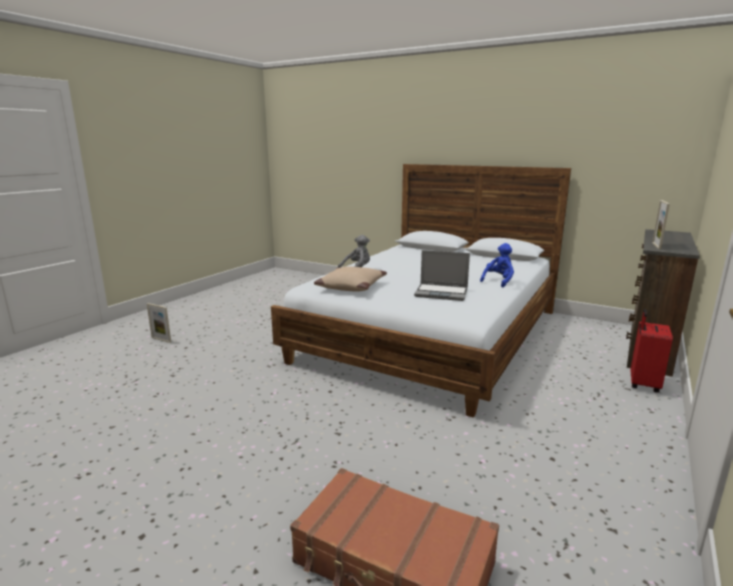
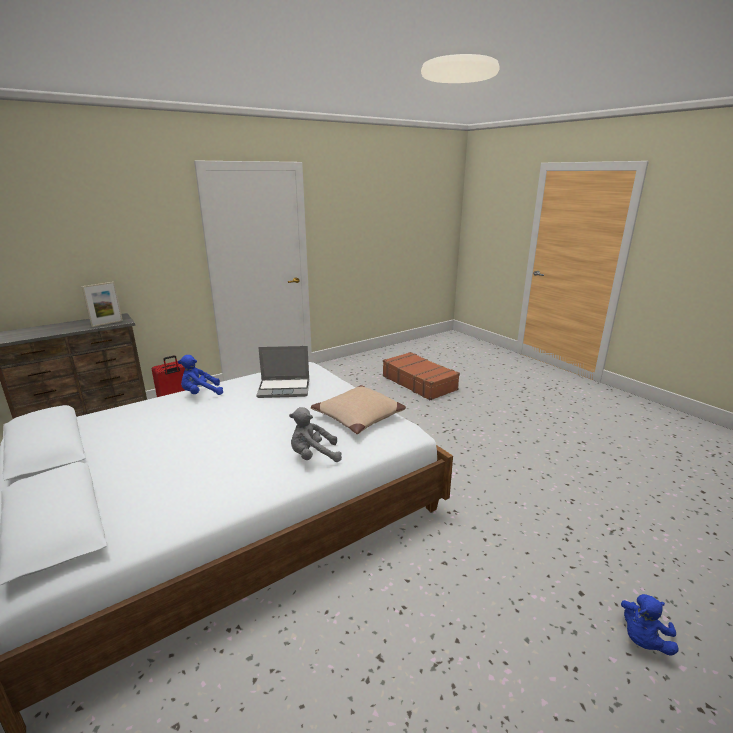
camera: 155 degrees left, 5 degrees up
picture frame [147,303,171,343] -> blue plush toy [621,594,679,656]
laptop [414,250,470,301] -> laptop turned 135 degrees clockwise [256,346,309,398]

